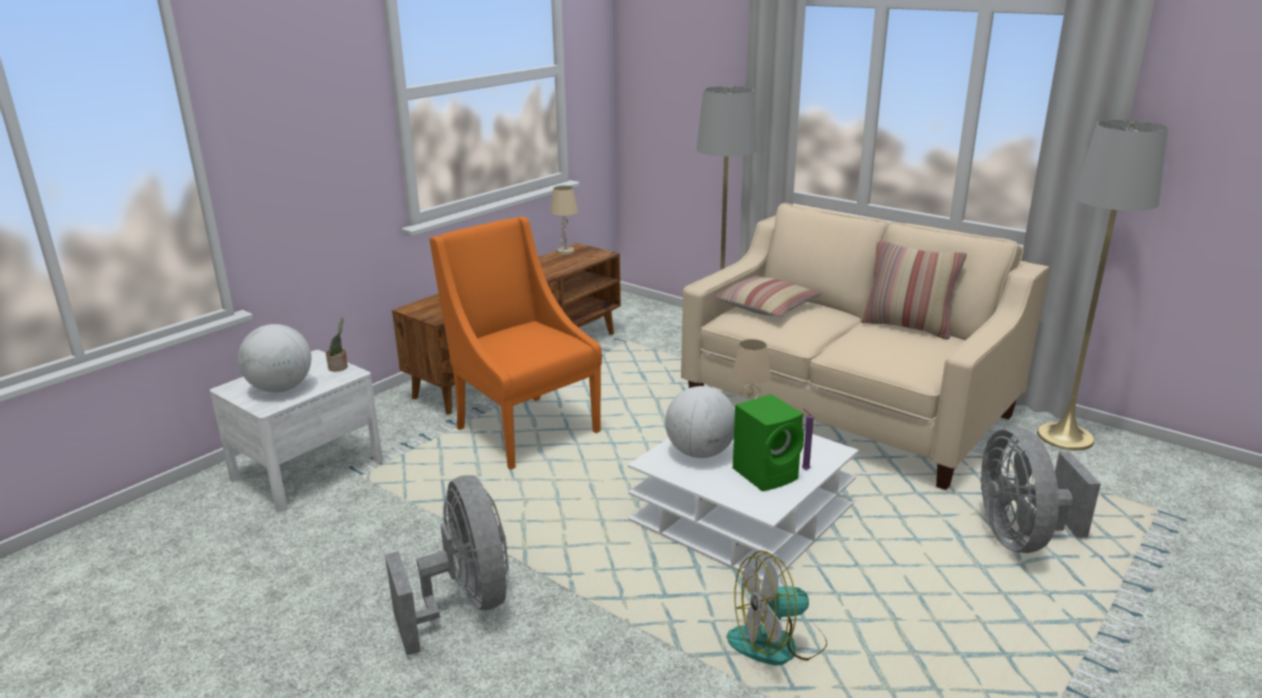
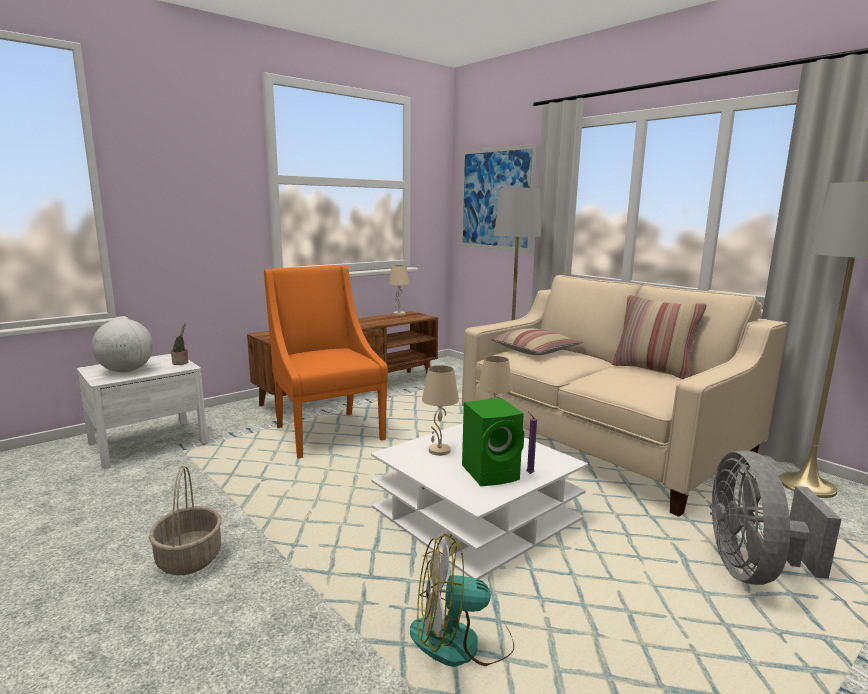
camera: 10 degrees right, 10 degrees down
grey fan [385,475,509,656] -> basket [149,466,222,575]
globe [665,386,735,458] -> beige table lamp [422,365,459,456]
none -> picture [460,144,537,252]

